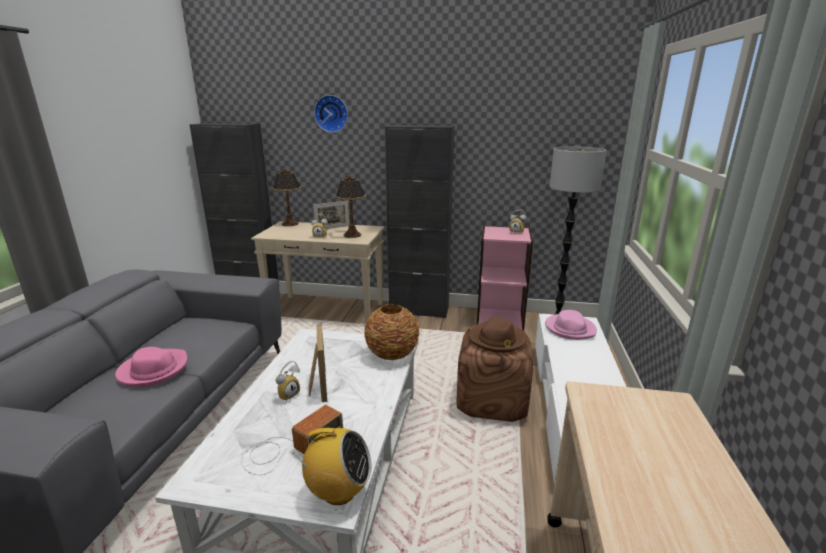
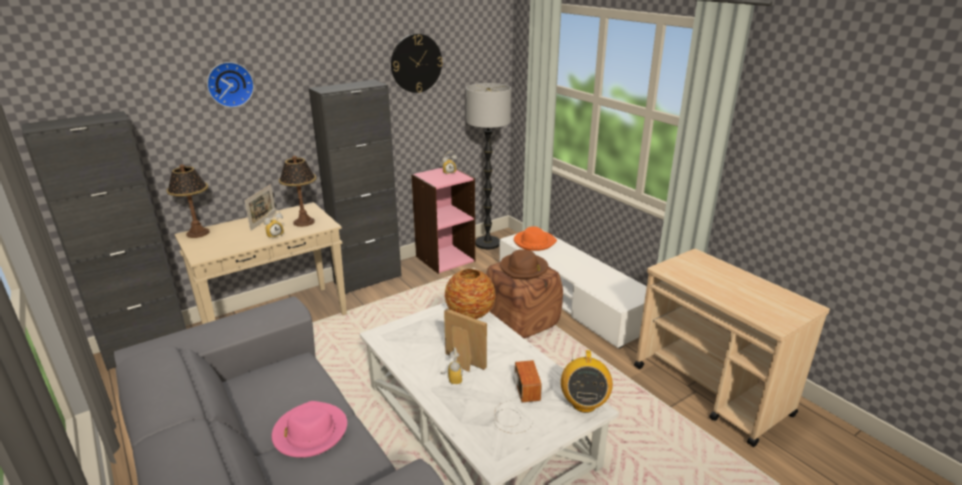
camera: 45 degrees left, 5 degrees up
radio [293,428,371,505] -> radio turned 135 degrees clockwise [561,350,613,413]
pink hat [545,310,597,340] -> orange hat [514,226,557,251]
none -> wall clock [391,34,443,93]

